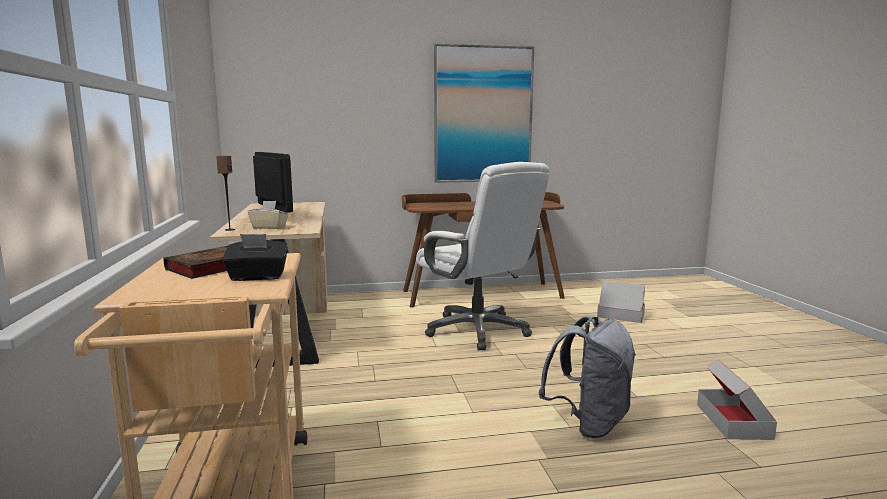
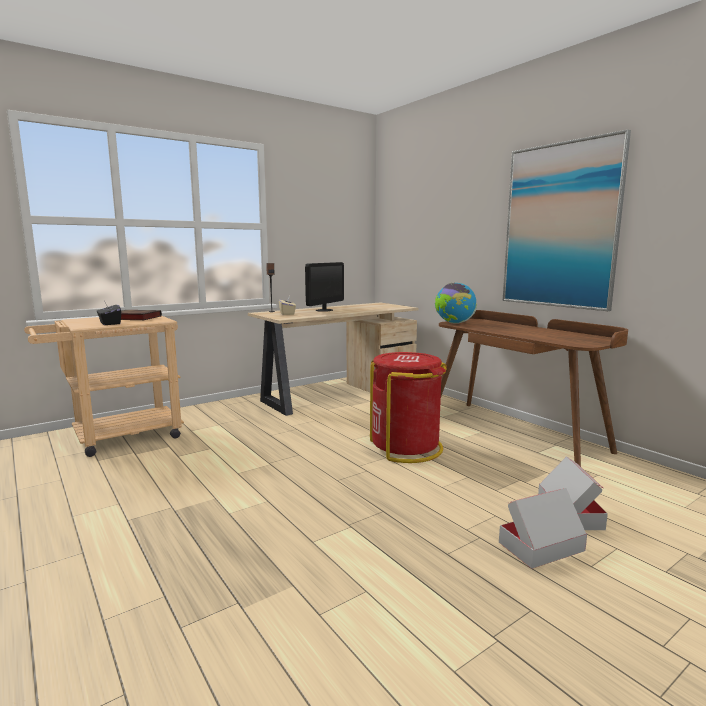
camera: 65 degrees right, 0 degrees up
white office chair [416,162,549,350] -> red trash can [370,352,447,463]
grey backpack [538,317,636,438] -> none
cardboard box [697,360,777,440] -> cardboard box moved to [499,488,587,569]
none -> globe [435,283,477,324]

